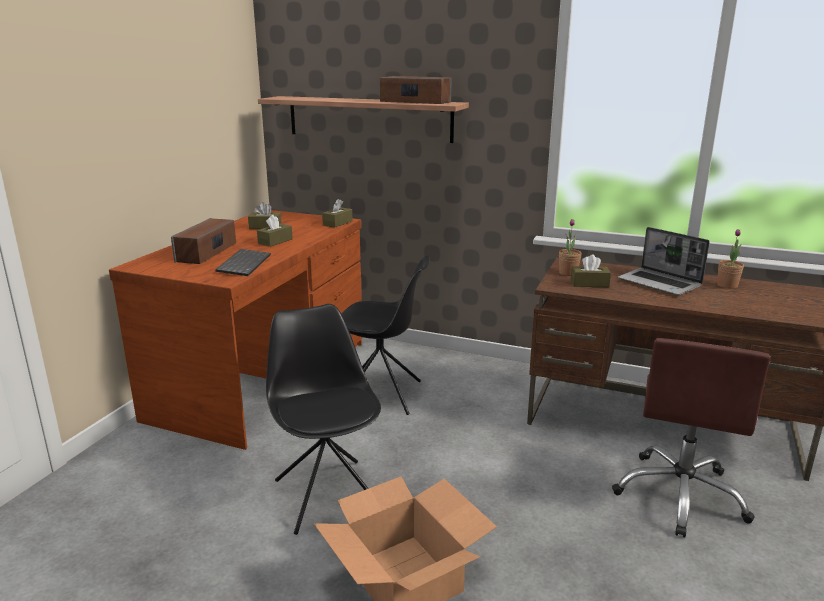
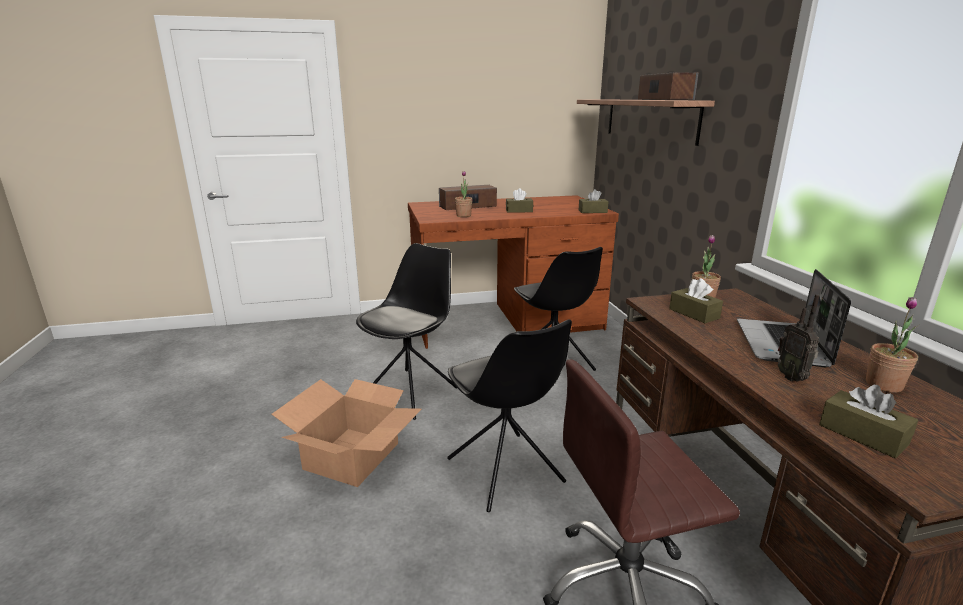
camera: 55 degrees right, 0 degrees up
keyboard [215,249,271,276] -> potted plant [455,171,473,217]
brown tissue box [248,202,281,229] -> brown tissue box moved to [819,385,918,458]
none -> black chair [447,320,572,512]
none -> radio [777,294,819,382]

